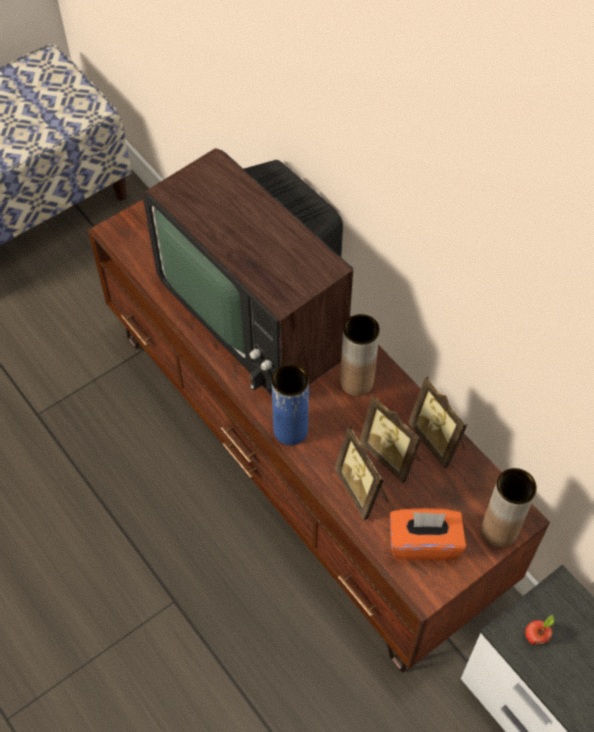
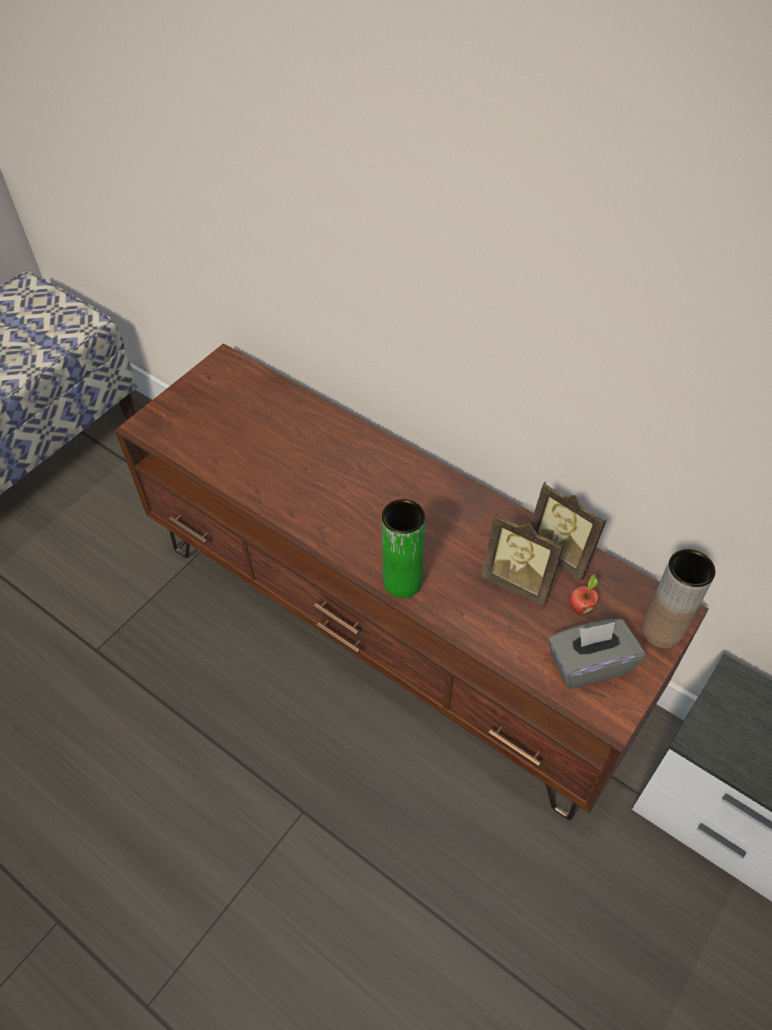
camera: 15 degrees left, 5 degrees down
television [143,148,353,395] -> none
blue vase [271,364,309,445] -> green vase [382,499,425,598]
picture frame [334,425,388,520] -> none
brown vase [340,314,380,396] -> none
orange tissue box [390,508,466,560] -> grey tissue box [548,619,645,689]
apple [525,615,554,645] -> apple moved to [569,574,599,614]

